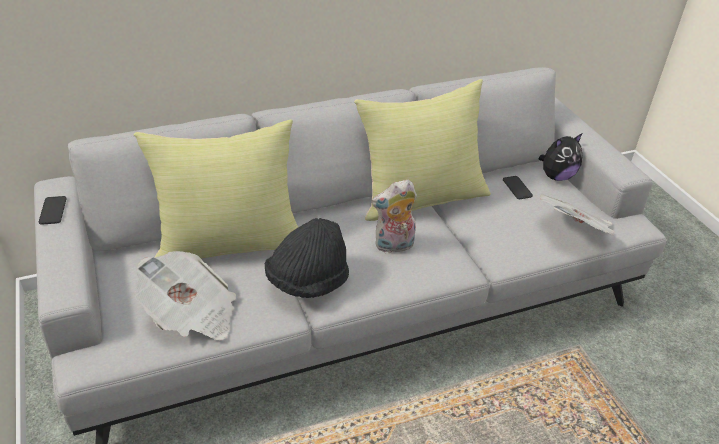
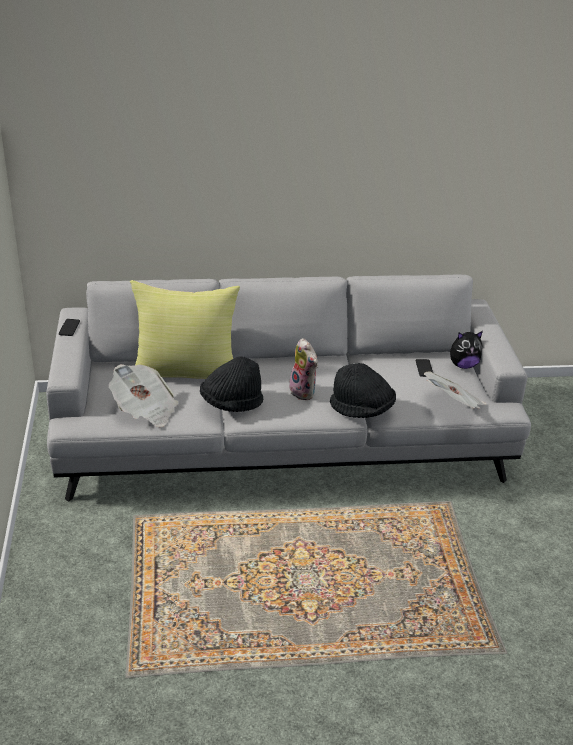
camera: 15 degrees right, 5 degrees down
yellow pillow [354,79,491,221] -> none
plush toy [372,179,417,254] -> plush toy turned 120 degrees counterclockwise [289,338,318,400]
none -> black hat [330,363,396,418]

